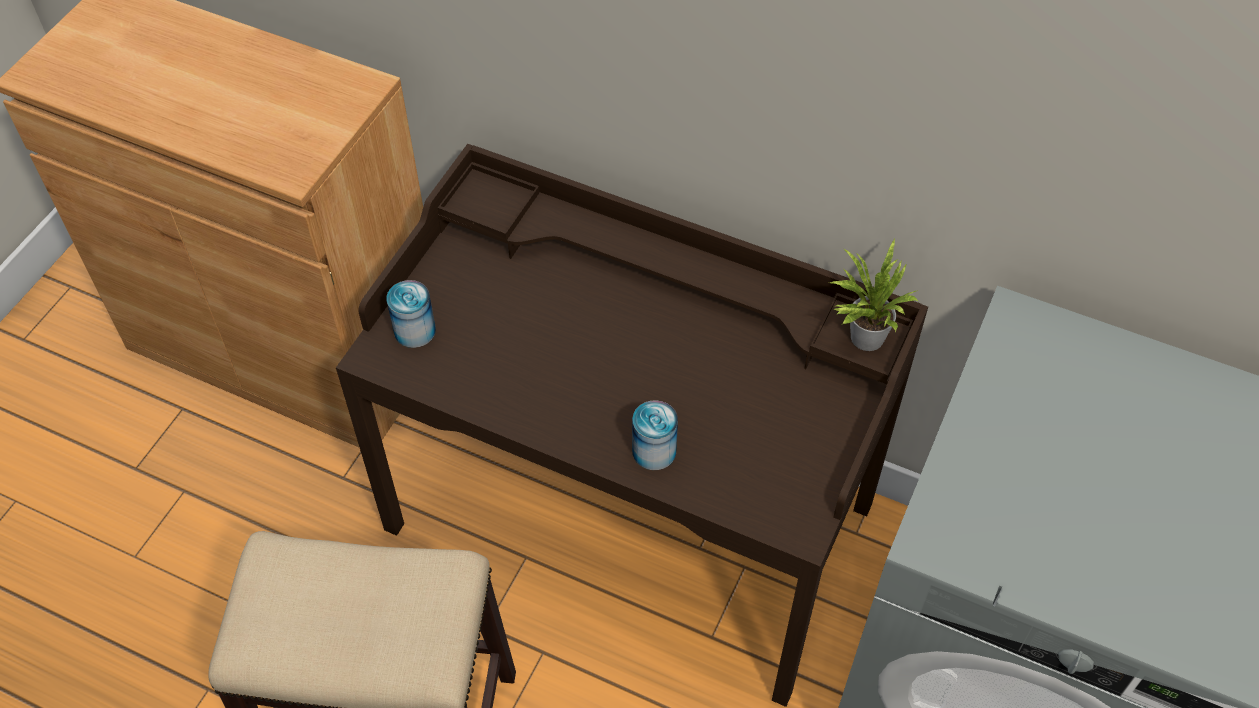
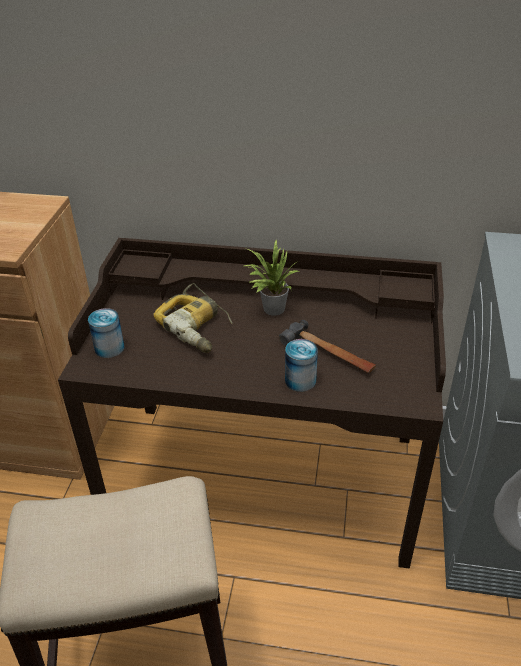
camera: 15 degrees left, 15 degrees down
potted plant [830,239,919,351] -> potted plant moved to [244,240,299,316]
none -> power drill [153,283,233,353]
none -> hammer [279,320,376,373]

